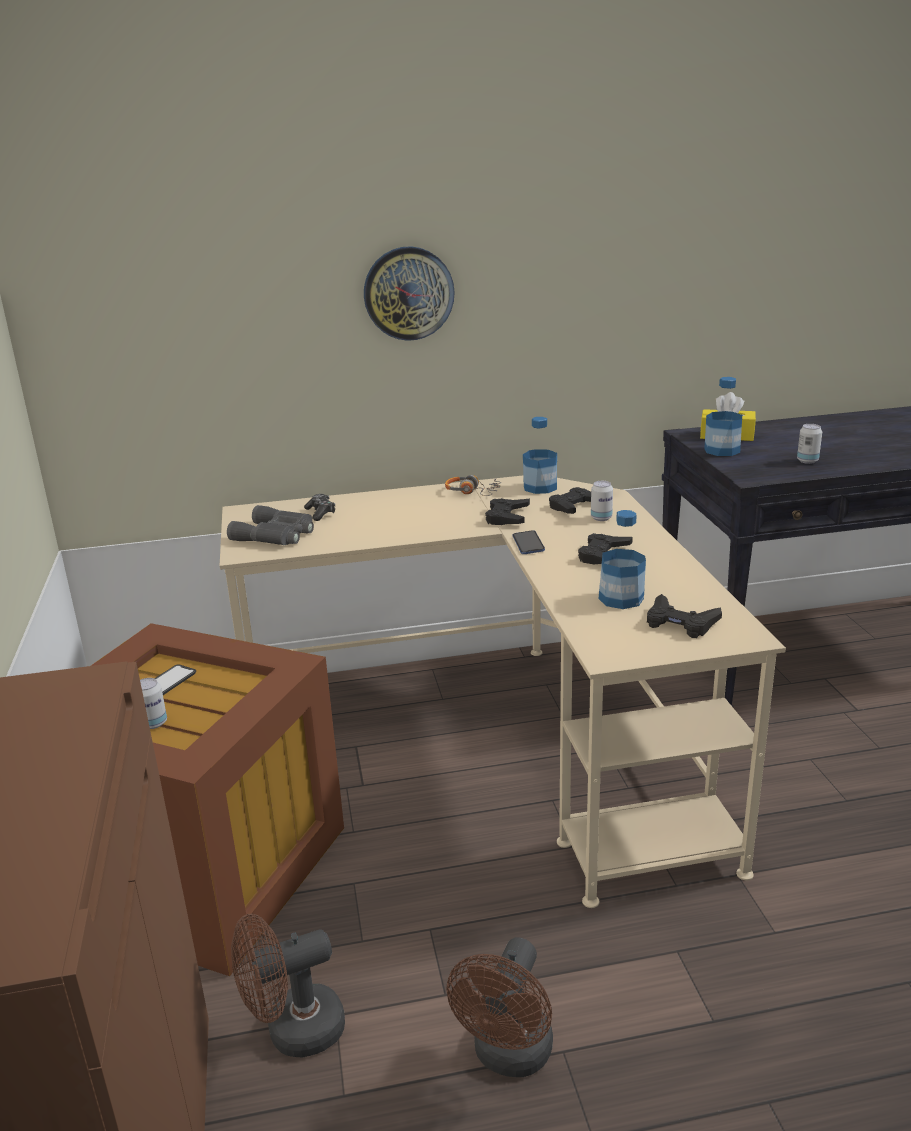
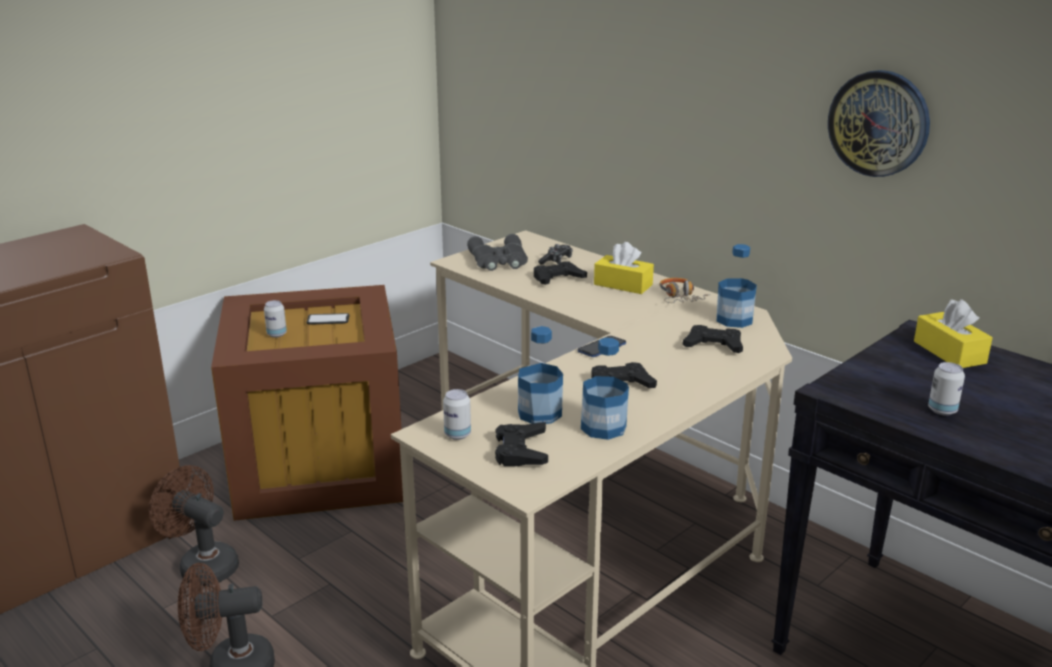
camera: 55 degrees right, 0 degrees up
wall clock [364,246,455,341] -> wall clock moved to [828,70,930,177]
black game controller [485,498,530,525] -> black game controller moved to [534,261,587,285]
can [591,481,613,521] -> can moved to [443,389,471,440]
bottle [704,377,742,456] -> bottle moved to [581,338,629,440]
none -> yellow tissue box [594,242,654,294]

